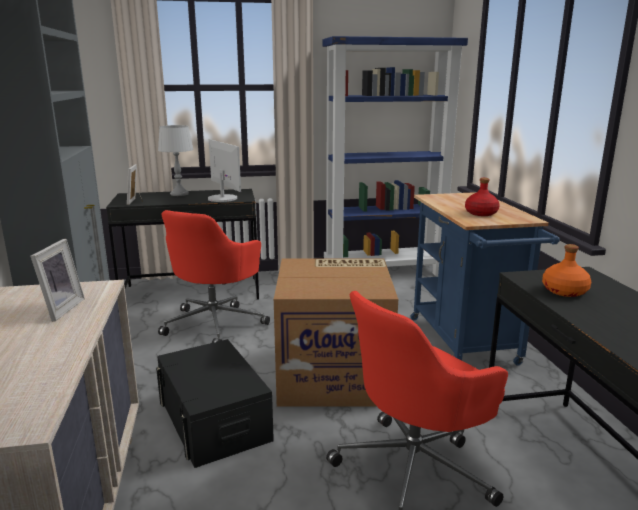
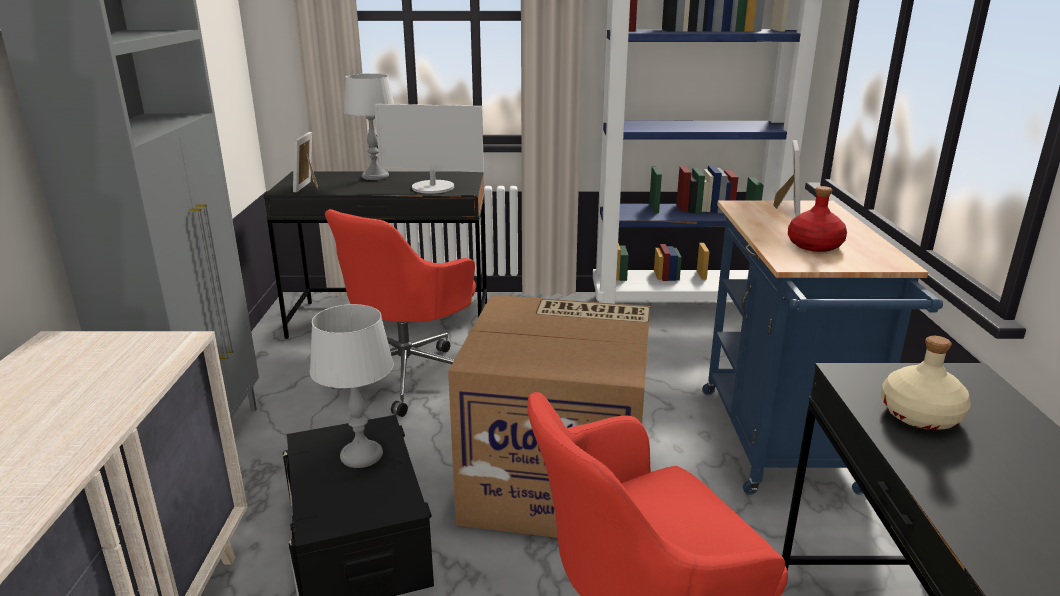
camera: 10 degrees right, 5 degrees up
picture frame [30,239,85,322] -> picture frame moved to [773,140,800,216]
monitor [208,139,241,202] -> monitor turned 120 degrees clockwise [375,104,484,194]
orange bottle [542,244,591,297] -> beige bottle [881,336,971,430]
none -> grey table lamp [310,304,394,468]

